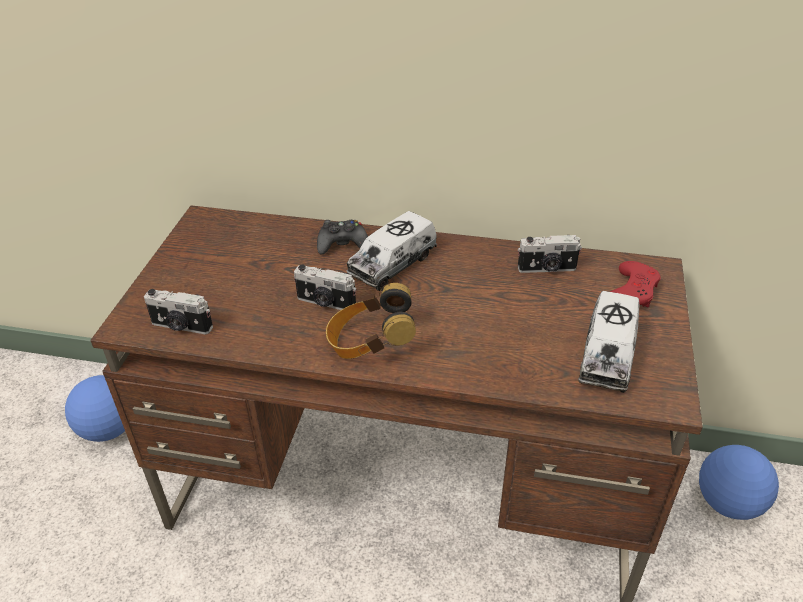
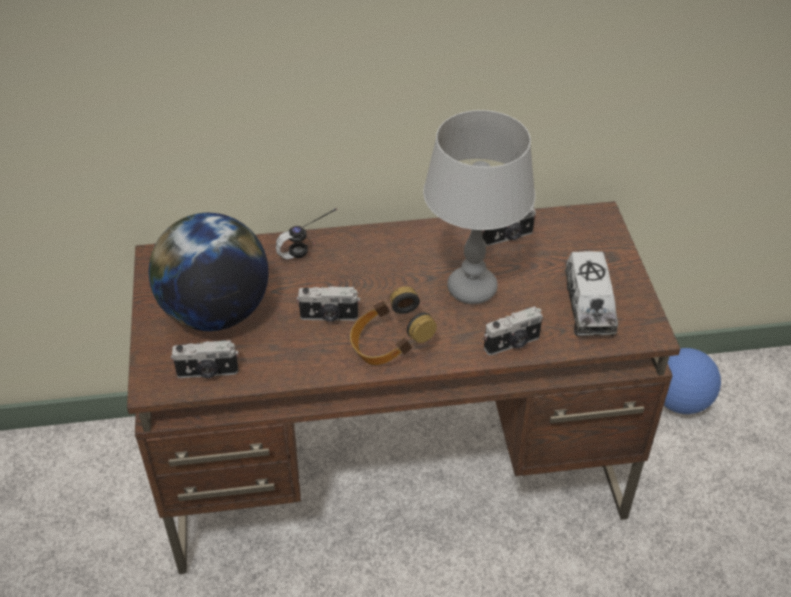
camera: 20 degrees left, 5 degrees up
football [65,375,125,442] -> none
black game controller [317,220,368,254] -> headphones [276,208,337,260]
toy truck [347,211,437,291] -> none
red game controller [610,261,661,308] -> none
none -> globe [149,213,269,331]
none -> grey table lamp [423,110,536,304]
none -> camera [484,306,543,355]

